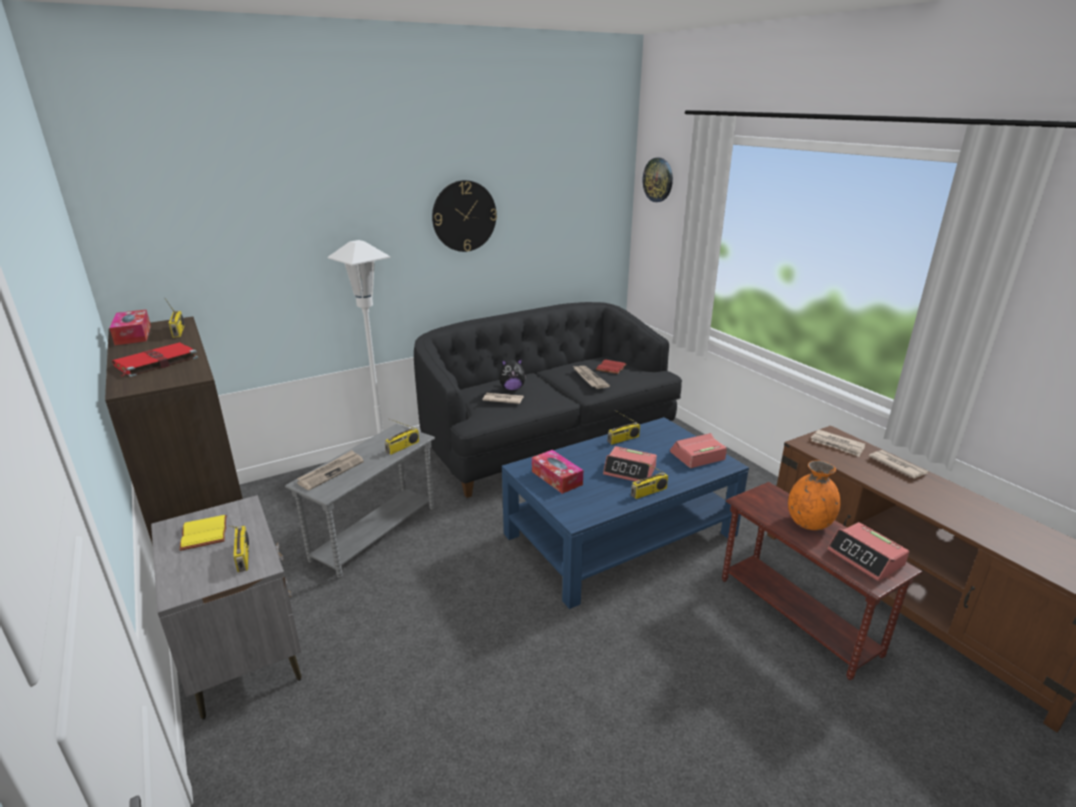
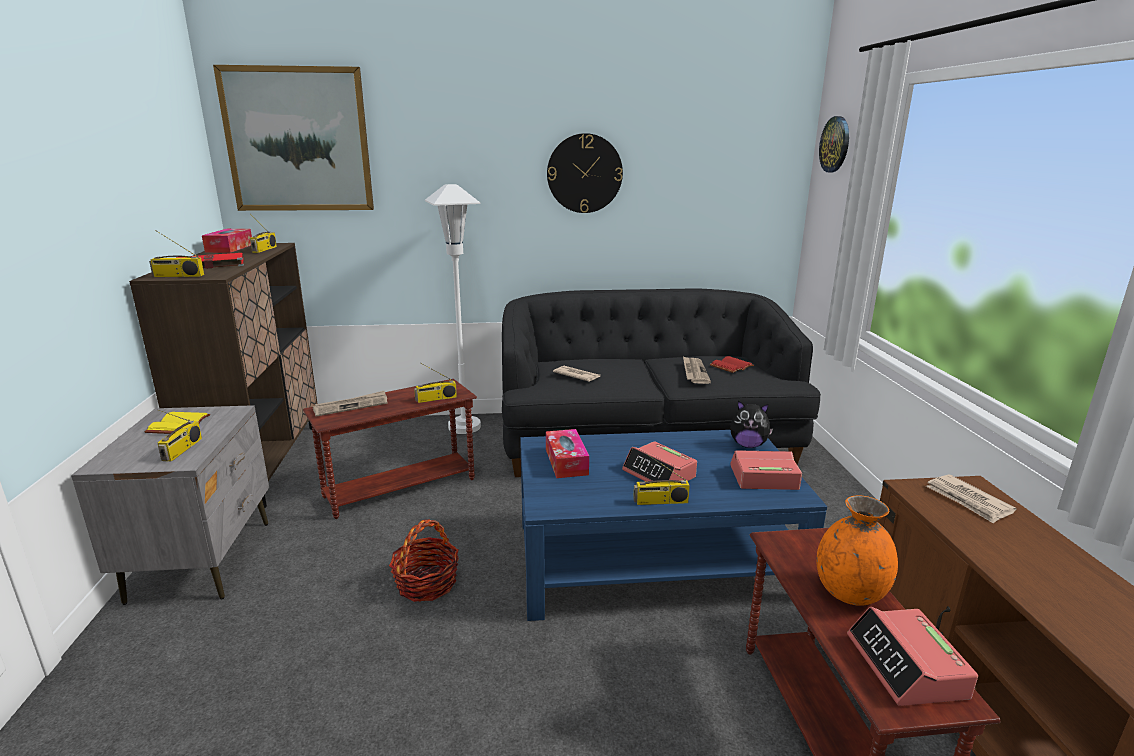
camera: 25 degrees right, 5 degrees down
grey side table [285,424,435,579] -> brown side table [303,379,477,519]
plush toy [499,359,526,391] -> plush toy moved to [730,401,773,448]
radio [608,410,640,445] -> radio moved to [149,230,204,277]
newspaper [869,450,928,479] -> none
none -> picture [213,65,374,211]
none -> basket [389,519,459,602]

